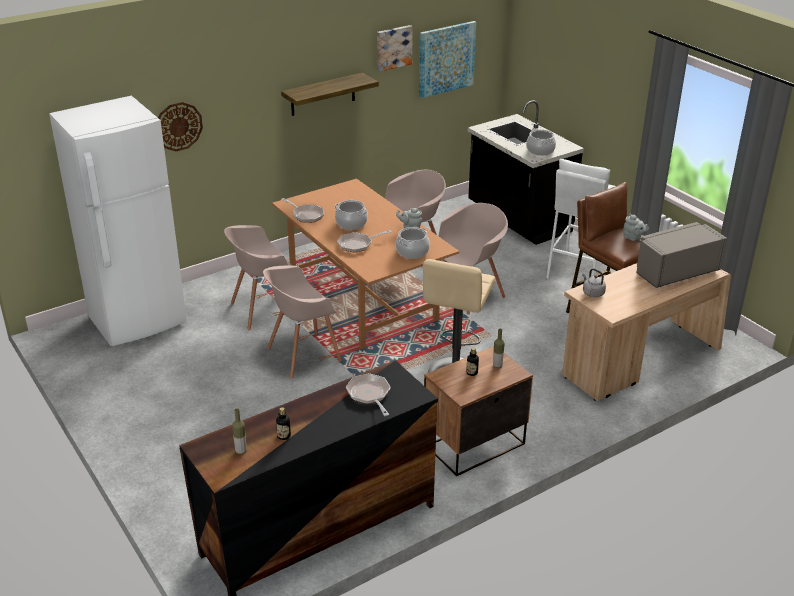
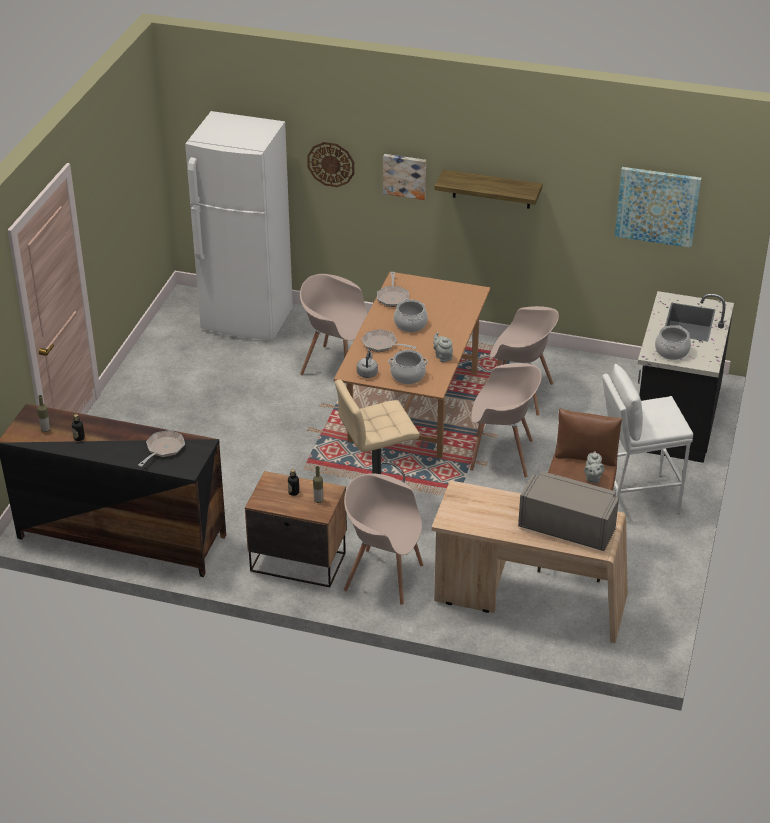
camera: 50 degrees right, 5 degrees up
beige chair [263,266,341,378] -> beige chair moved to [344,473,423,605]
picture [377,25,413,72] -> picture moved to [383,154,426,200]
grey kettle [582,269,606,297] -> grey kettle moved to [357,350,378,378]

